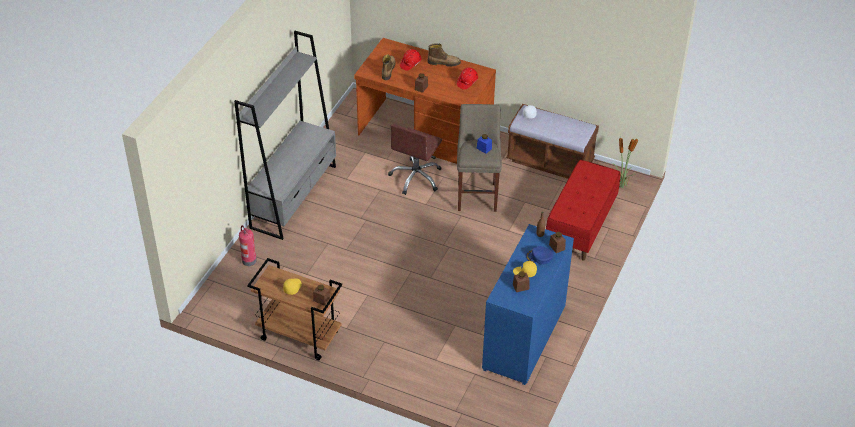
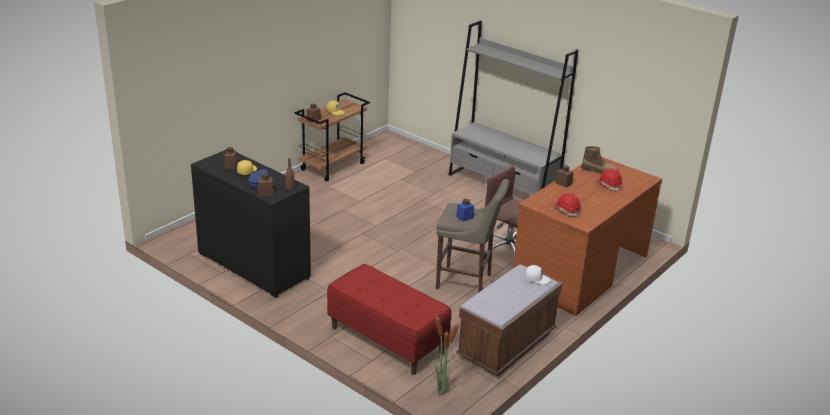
camera: 105 degrees right, 15 degrees down
fire extinguisher [239,225,257,266] -> none
boot [427,43,461,67] -> none
blue dresser [482,224,574,385] -> black dresser [191,149,311,298]

